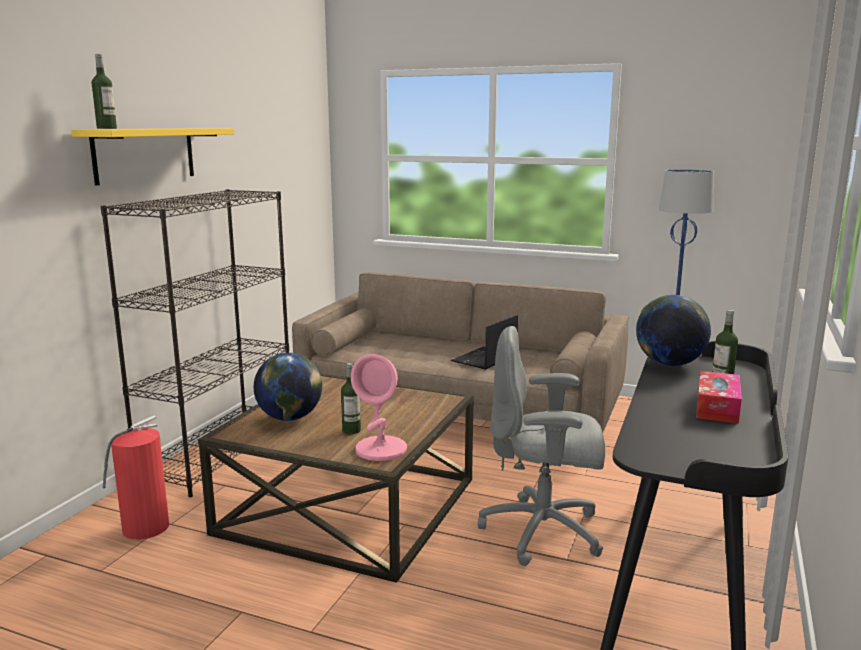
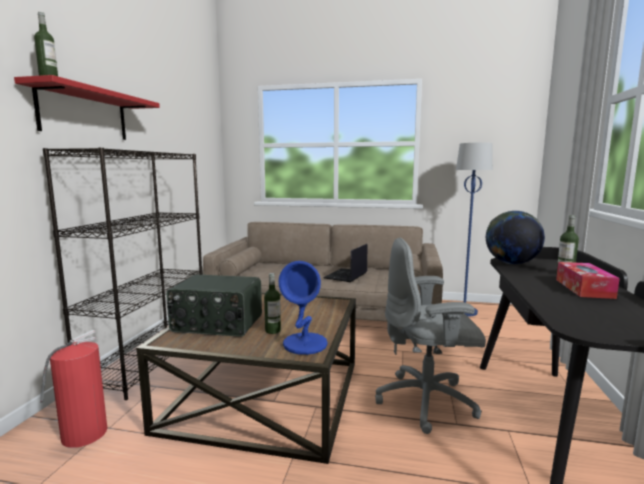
camera: 10 degrees left, 5 degrees down
yellow shelf [71,128,235,185] -> red shelf [14,75,160,140]
globe [253,353,322,421] -> radio [166,274,262,337]
pink table lamp [351,354,407,461] -> blue table lamp [279,261,328,355]

